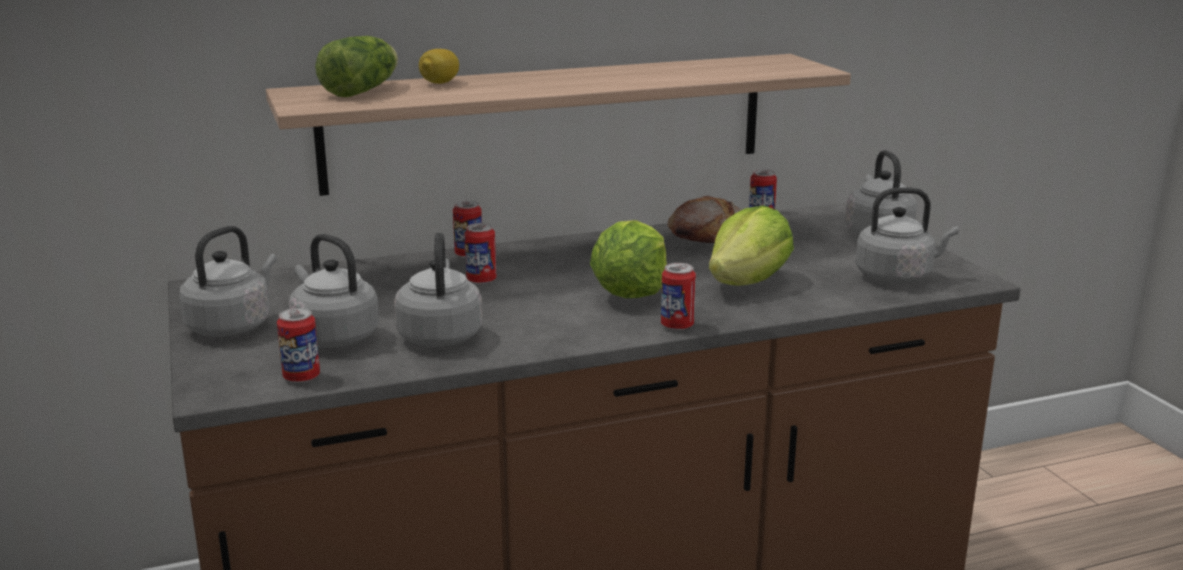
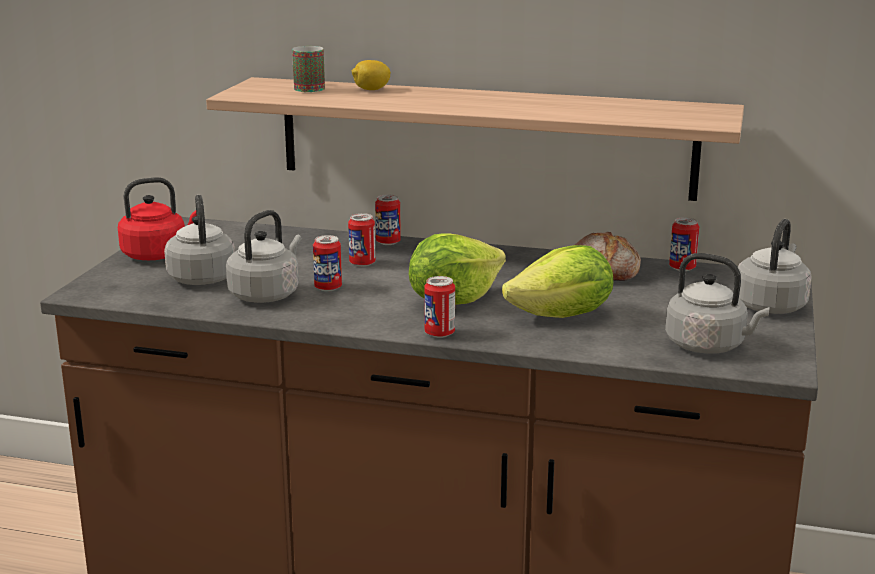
camera: 35 degrees right, 0 degrees up
grey kettle [179,226,277,337] -> red kettle [118,177,197,260]
can [277,308,320,383] -> can moved to [313,235,342,292]
lettuce [315,36,398,97] -> mug [292,46,325,92]

